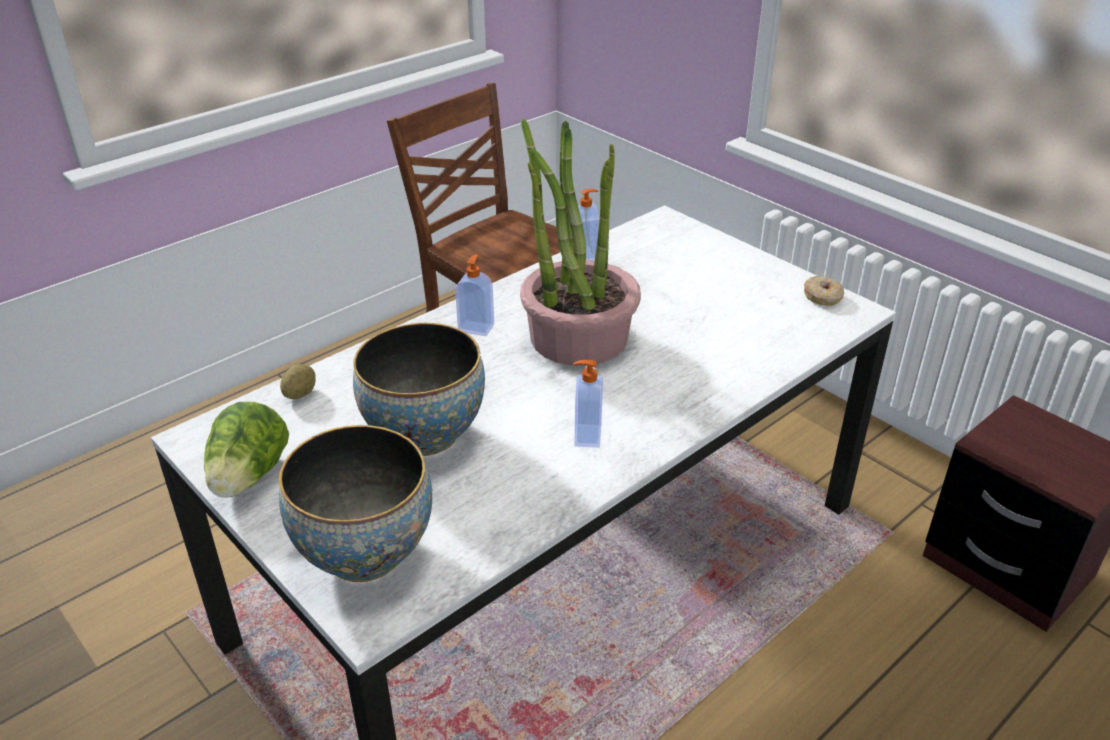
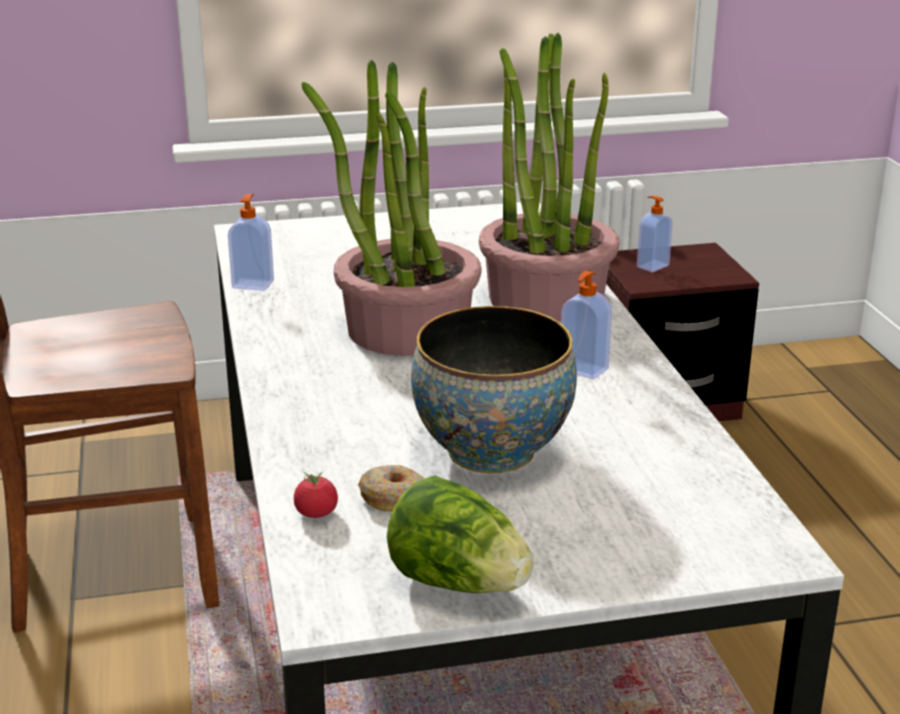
camera: 60 degrees left, 10 degrees down
bowl [279,425,432,582] -> none
potato [280,364,316,399] -> tomato [294,472,338,518]
soap dispenser [455,255,494,336] -> soap dispenser moved to [637,196,673,272]
donut [804,276,844,306] -> donut moved to [358,465,424,512]
none -> potted plant [479,33,620,322]

